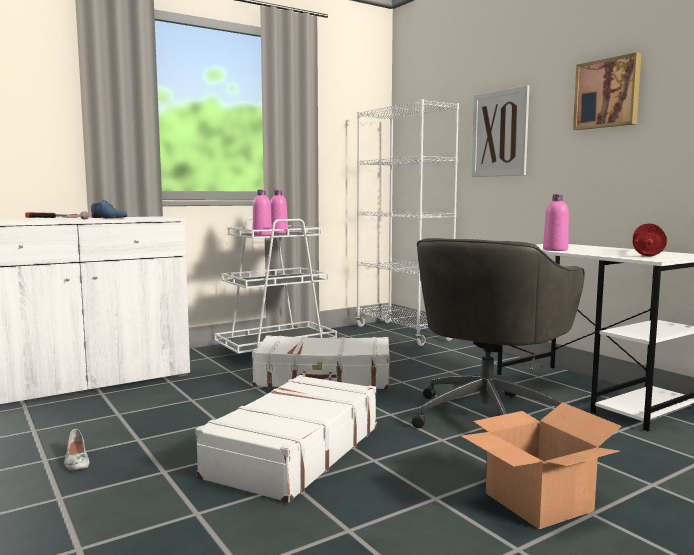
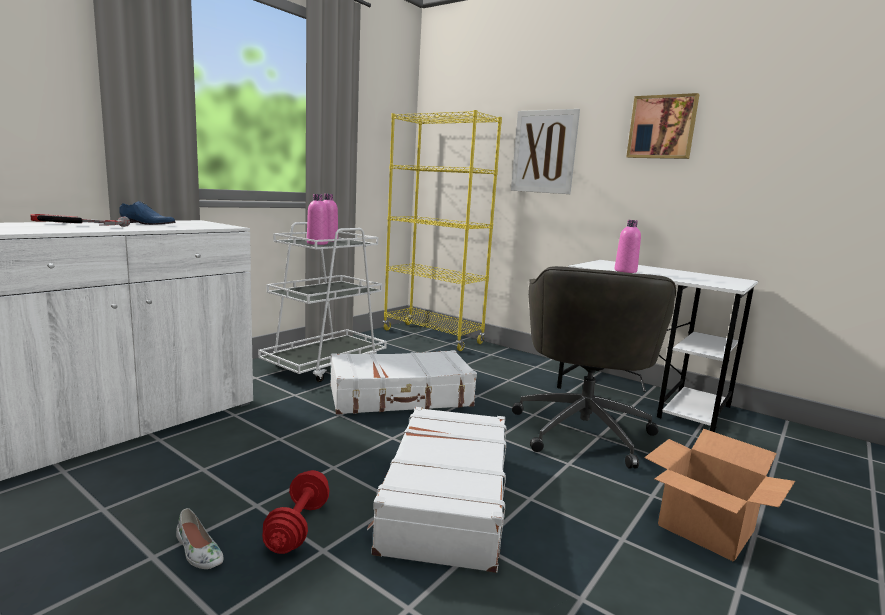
camera: 20 degrees left, 5 degrees up
white bookcase [356,99,459,346] -> yellow bookcase [383,110,502,351]
red dumbbell [633,223,667,256] -> red dumbbell moved to [262,470,330,554]

